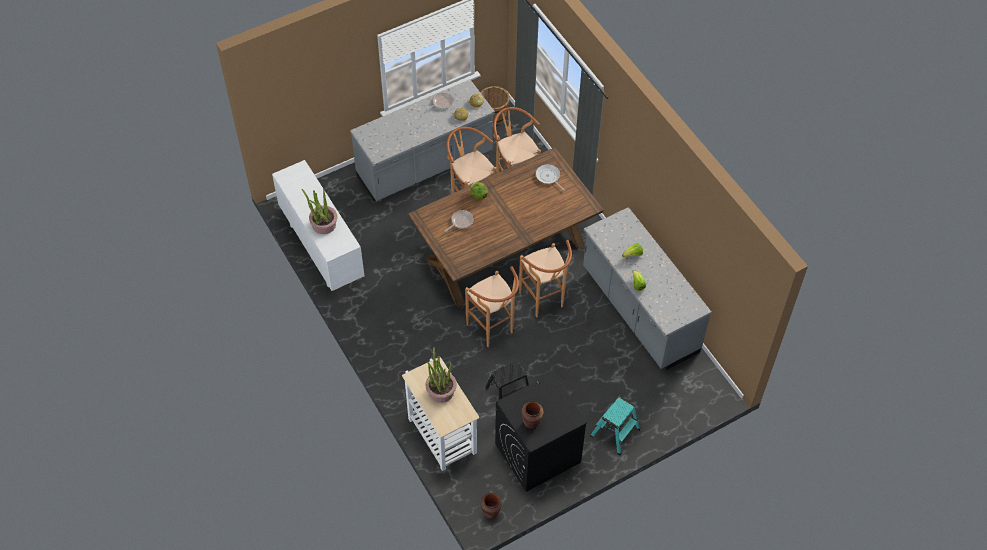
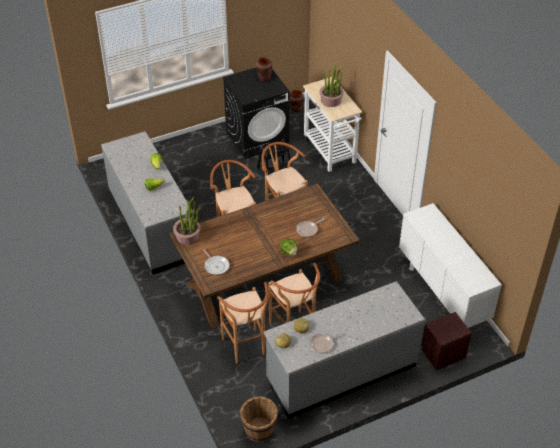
camera: 175 degrees left, 10 degrees down
potted plant [302,189,337,234] -> potted plant moved to [173,197,201,245]
turquoise step ladder [590,396,640,456] -> none
none -> brown nightstand [422,312,472,370]

